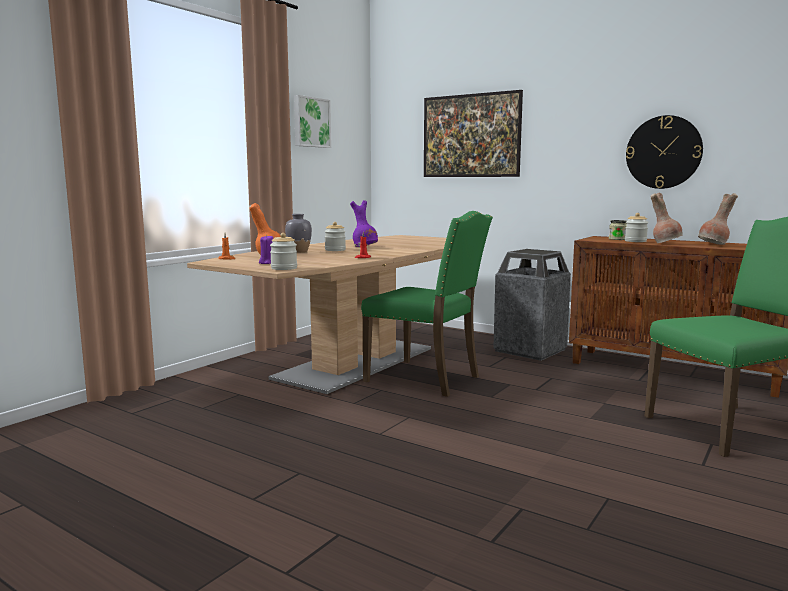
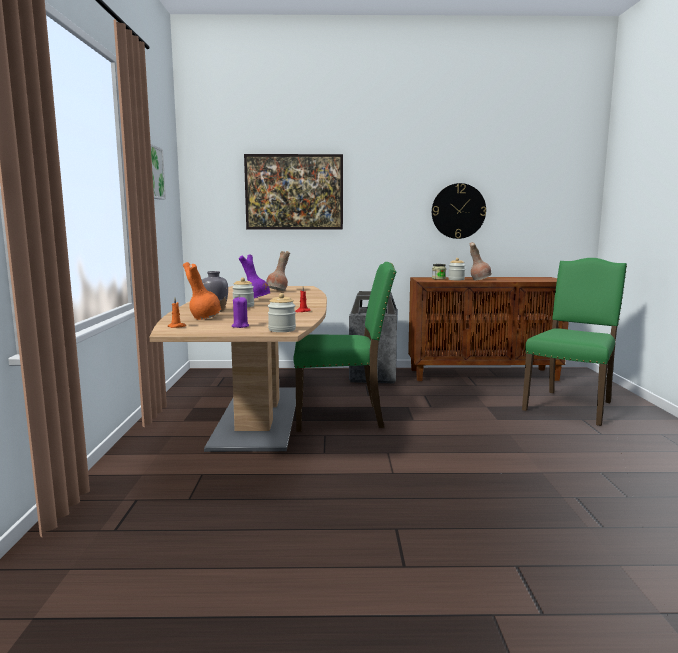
camera: 35 degrees left, 0 degrees up
brown vase [698,193,738,245] -> brown vase moved to [266,251,290,291]

